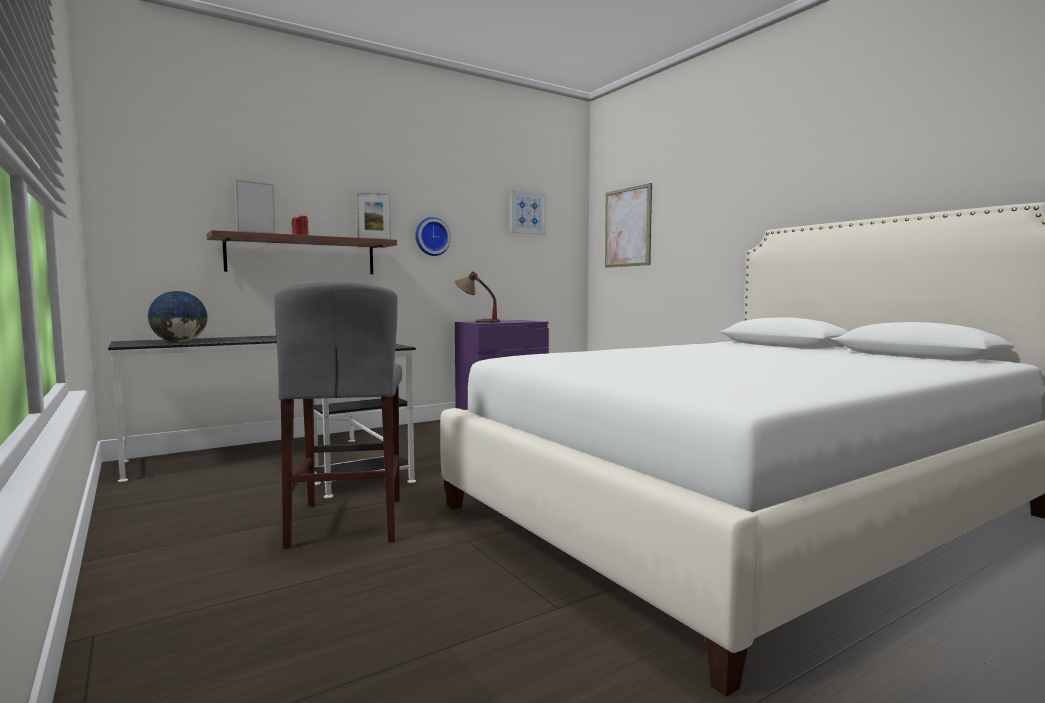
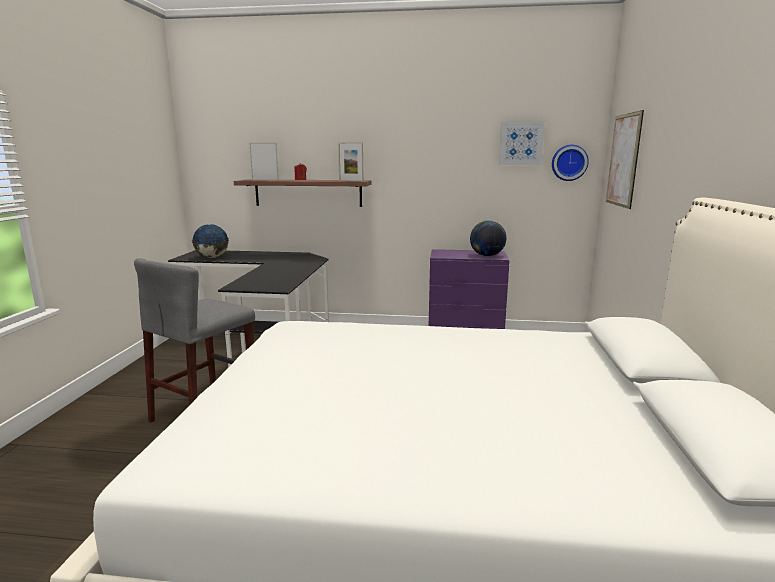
camera: 40 degrees right, 10 degrees up
wall clock [415,217,451,256] -> wall clock moved to [552,145,589,181]
table lamp [455,271,500,323] -> none
none -> globe [470,221,506,256]

